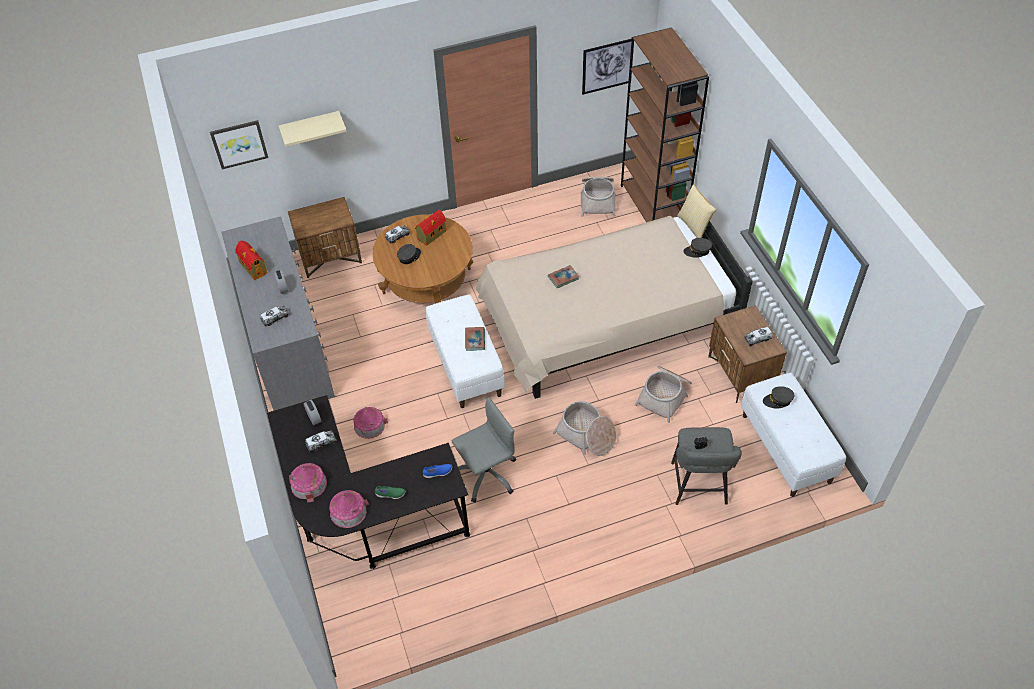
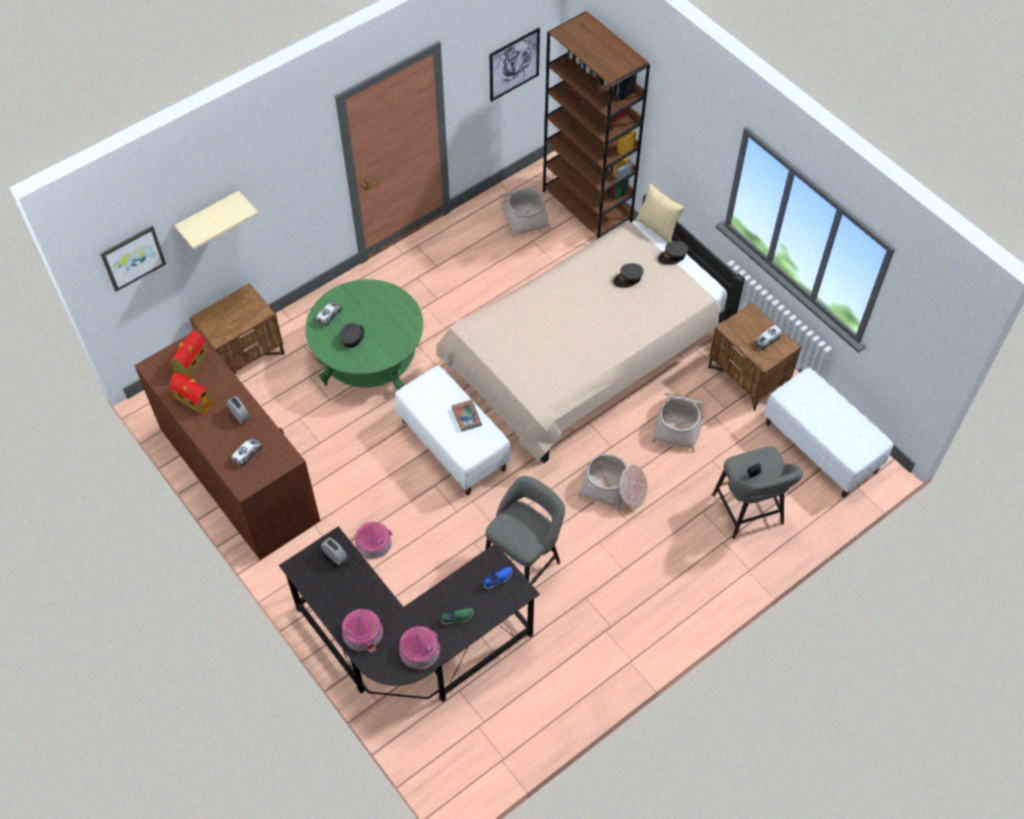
camera: 20 degrees left, 5 degrees up
grey dresser [221,216,335,411] -> brown dresser [134,329,320,560]
toy truck [305,430,336,452] -> none
brown coffee table [373,214,473,304] -> green coffee table [305,279,423,390]
toy house [415,210,447,246] -> toy house moved to [170,330,209,378]
grey office chair [451,397,516,503] -> grey stool [485,476,565,585]
book [548,265,579,288] -> none
grey cap [763,386,794,409] -> grey cap moved to [613,263,643,288]

